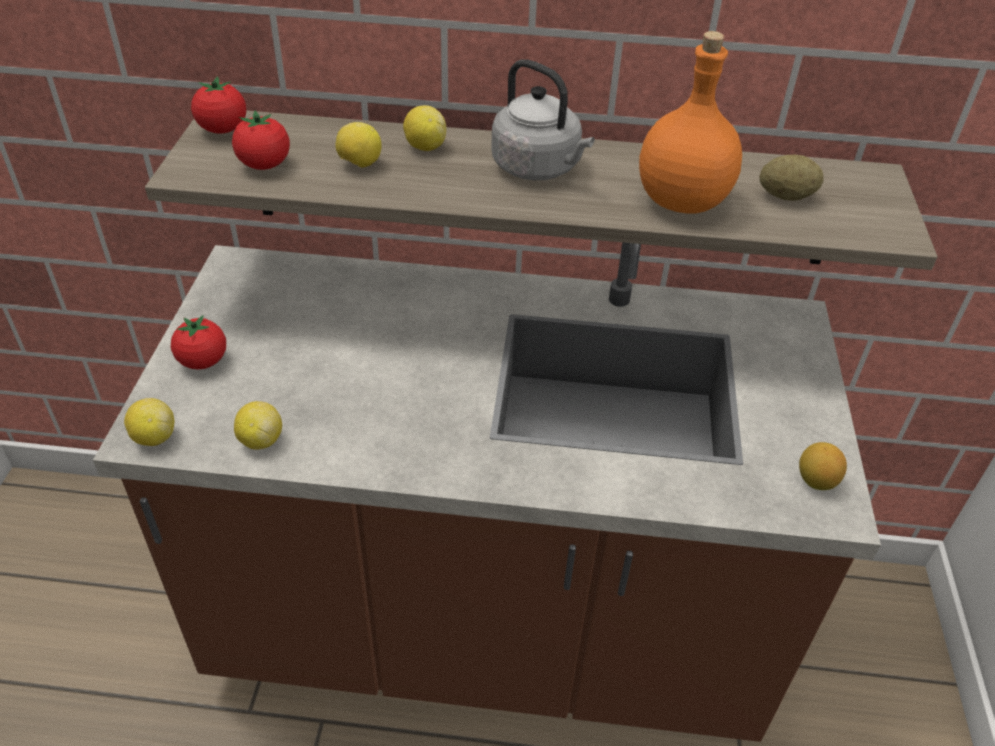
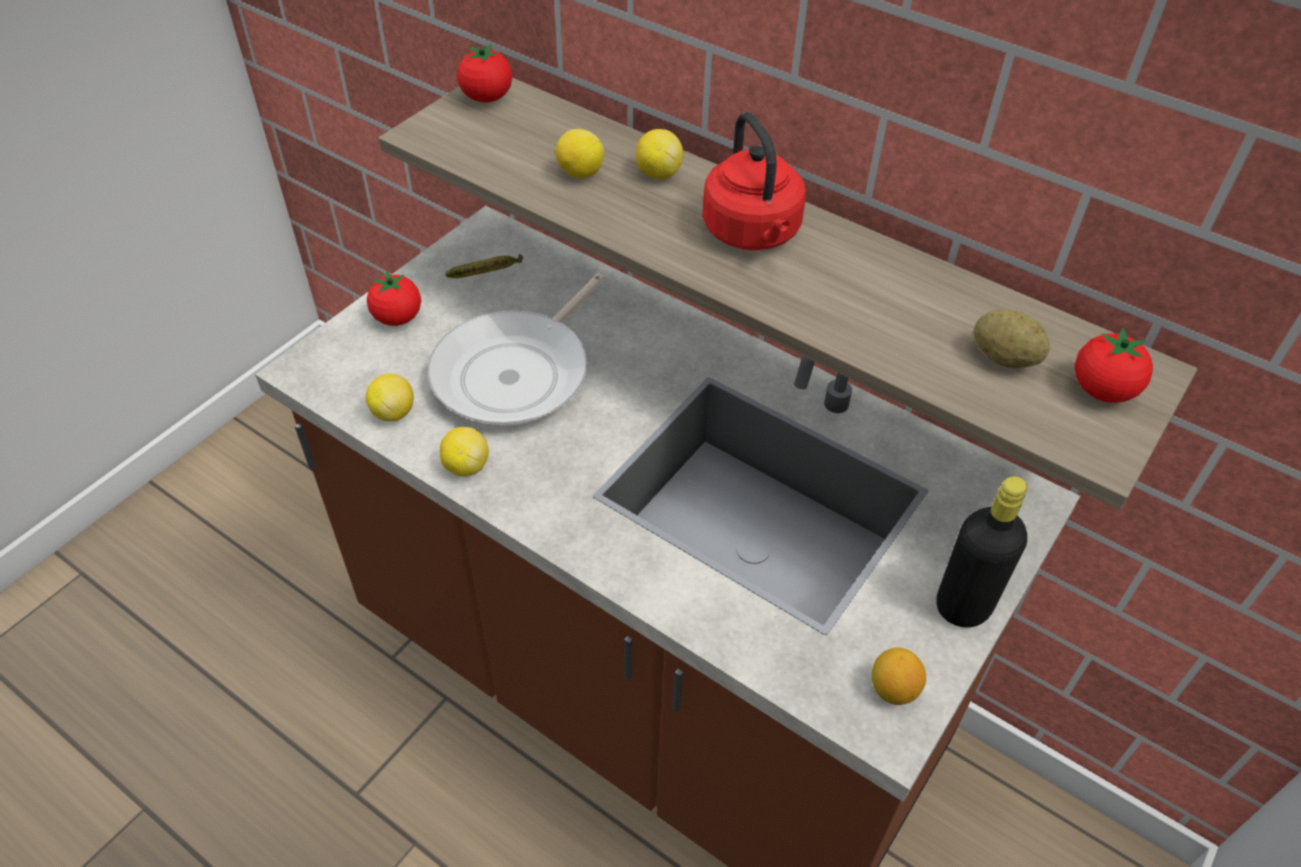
camera: 30 degrees right, 5 degrees up
lemon [124,398,175,446] -> lemon moved to [440,427,489,477]
tomato [232,111,290,170] -> tomato moved to [1075,328,1153,403]
grey kettle [491,59,594,180] -> red kettle [702,112,806,250]
orange bottle [639,31,742,213] -> none
none -> frying pan [428,274,605,425]
none -> banana [445,254,523,278]
none -> black bottle [936,476,1028,627]

